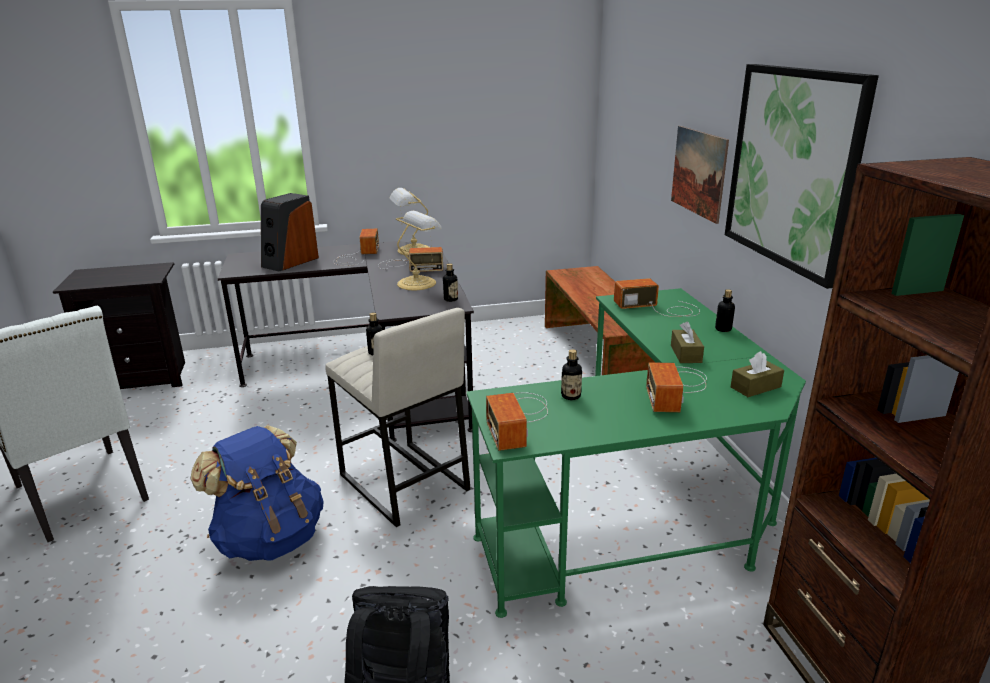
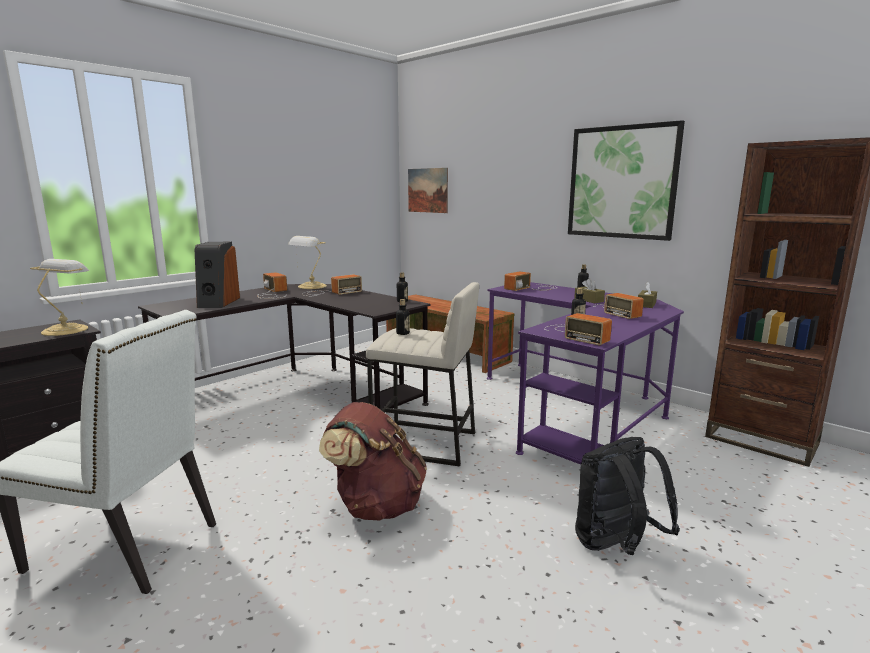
camera: 35 degrees left, 10 degrees down
blue backpack [190,425,323,561] -> brown backpack [319,402,427,520]
table lamp [396,211,442,290] -> table lamp moved to [30,259,90,336]
green desk [466,288,806,618] -> purple desk [487,282,684,465]
picture [671,126,729,224] -> picture moved to [408,168,448,213]

